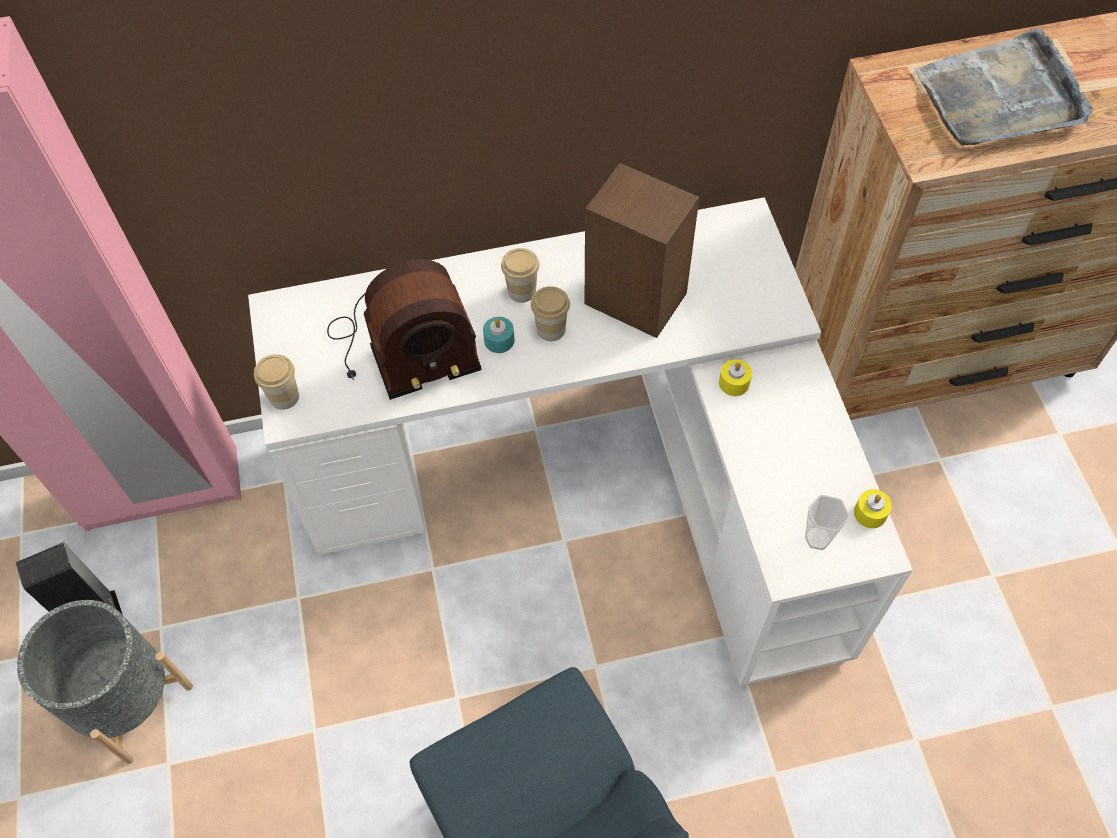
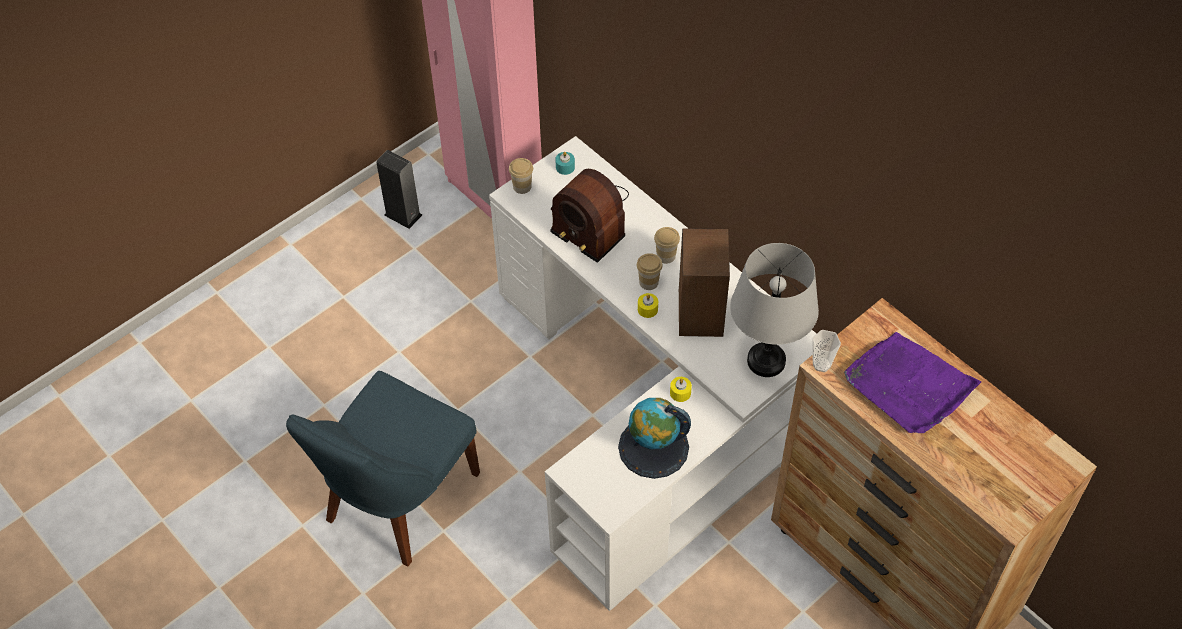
camera: 60 degrees right, 5 degrees down
grey planter [17,600,193,764] -> none
turquoise candle [483,317,514,353] -> turquoise candle moved to [555,152,575,175]
cup [805,495,850,550] -> cup moved to [812,330,841,372]
yellow candle [854,489,892,528] -> yellow candle moved to [638,293,658,318]
grey tray [914,27,1093,146] -> purple tray [844,332,981,433]
none -> globe [618,398,691,479]
none -> grey table lamp [730,243,819,377]

